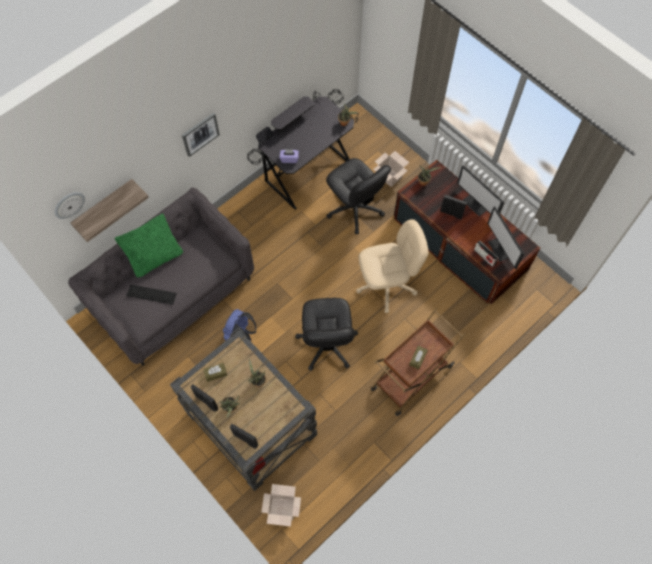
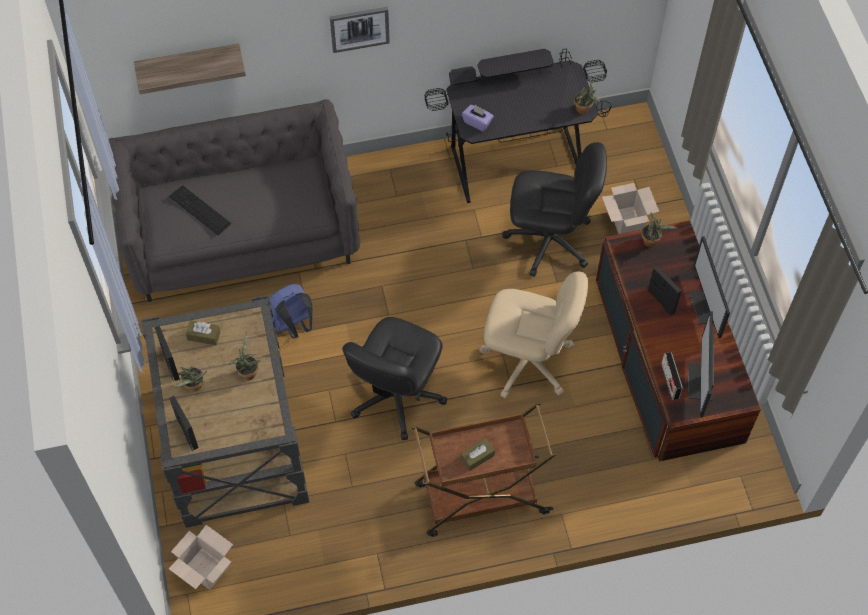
camera: 30 degrees right, 5 degrees down
wall clock [55,192,85,219] -> none
green pillow [115,213,183,278] -> none
black office chair [326,158,391,234] -> black office chair turned 75 degrees counterclockwise [502,142,607,277]

